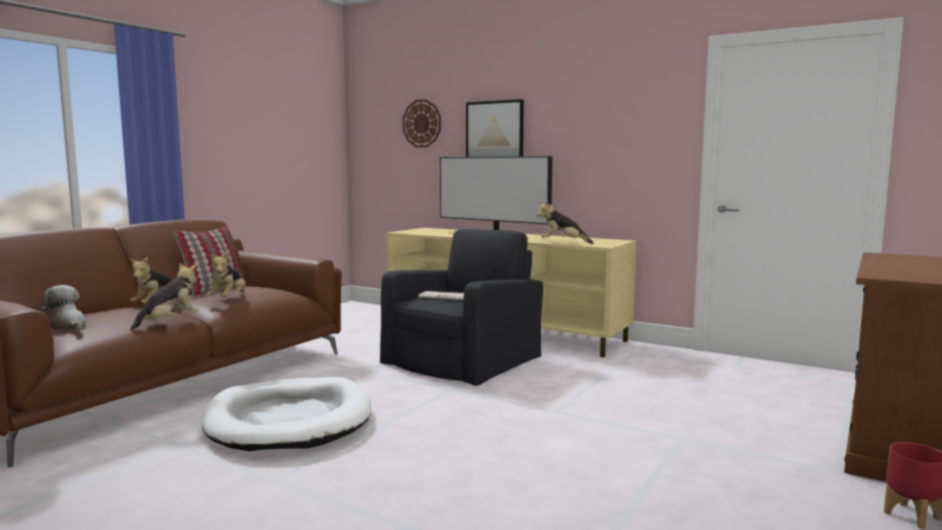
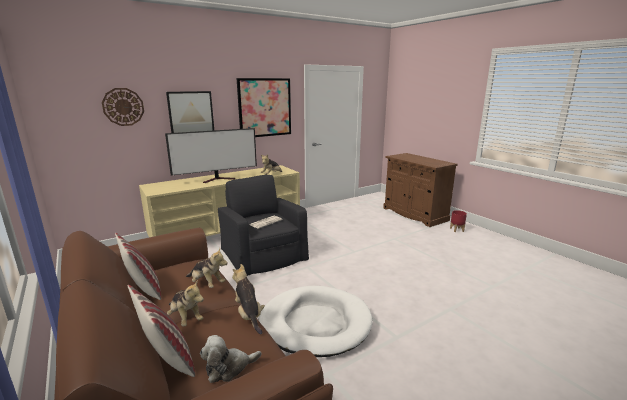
camera: 65 degrees left, 10 degrees up
none -> pillow [128,285,195,377]
none -> picture [236,78,291,137]

